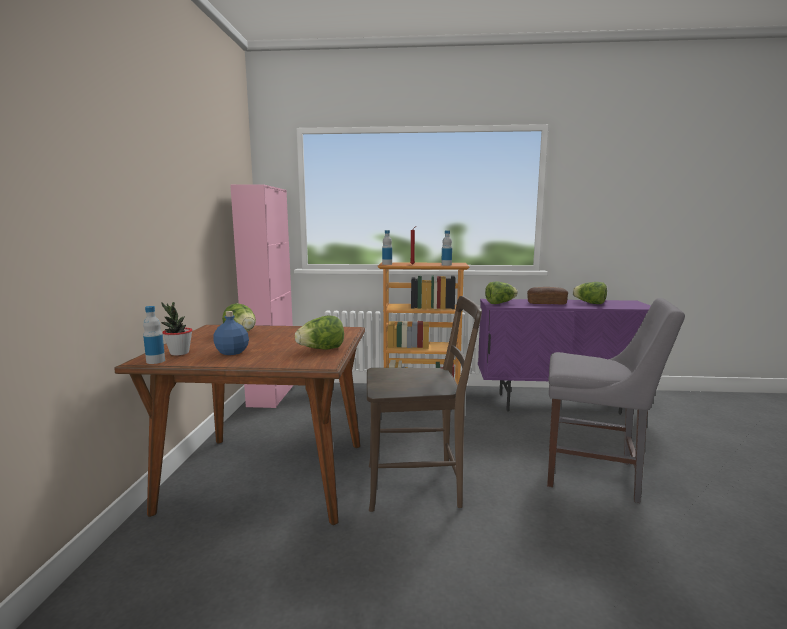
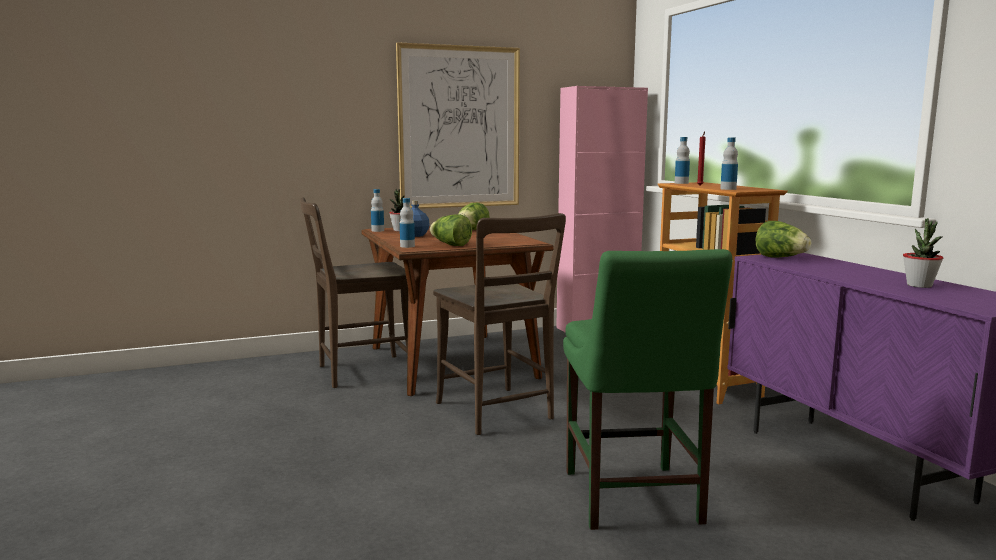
camera: 65 degrees right, 0 degrees up
bread [527,287,568,305] -> none
grey chair [547,298,685,503] -> green chair [563,249,732,530]
lettuce [573,282,607,304] -> potted plant [903,218,943,288]
none -> brown chair [300,197,408,388]
none -> picture [396,42,520,209]
none -> bottle [400,198,415,248]

